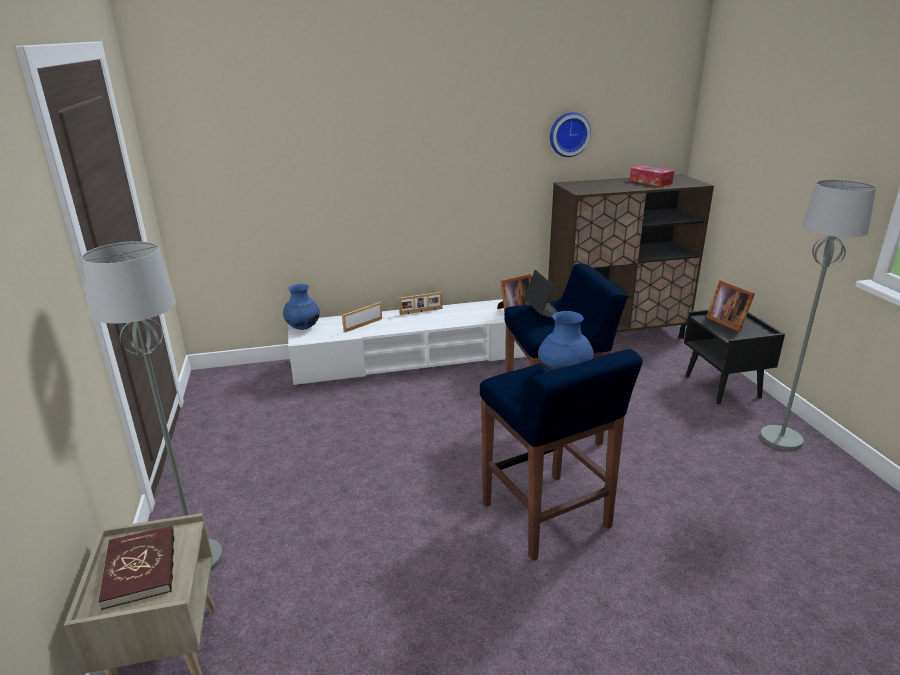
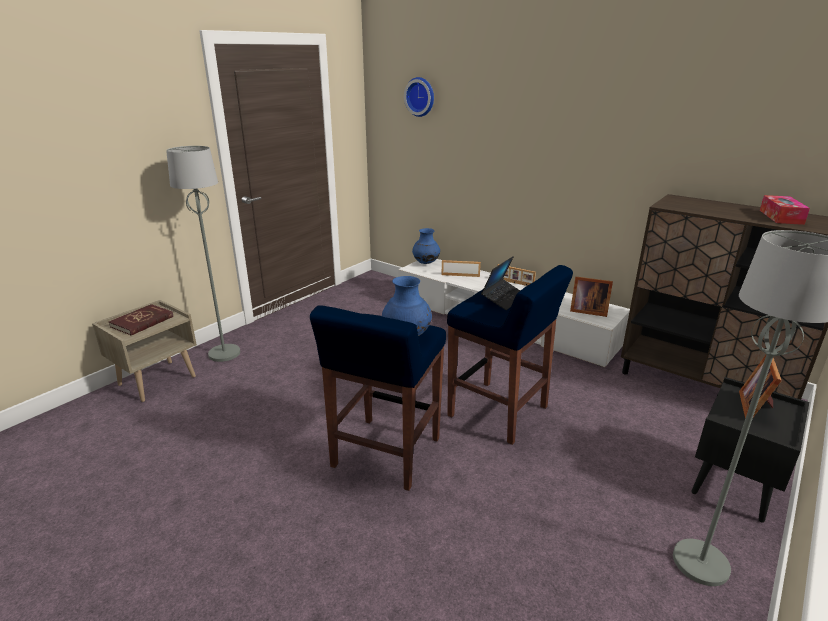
camera: 50 degrees right, 0 degrees up
wall clock [550,112,591,157] -> wall clock moved to [404,77,434,117]

